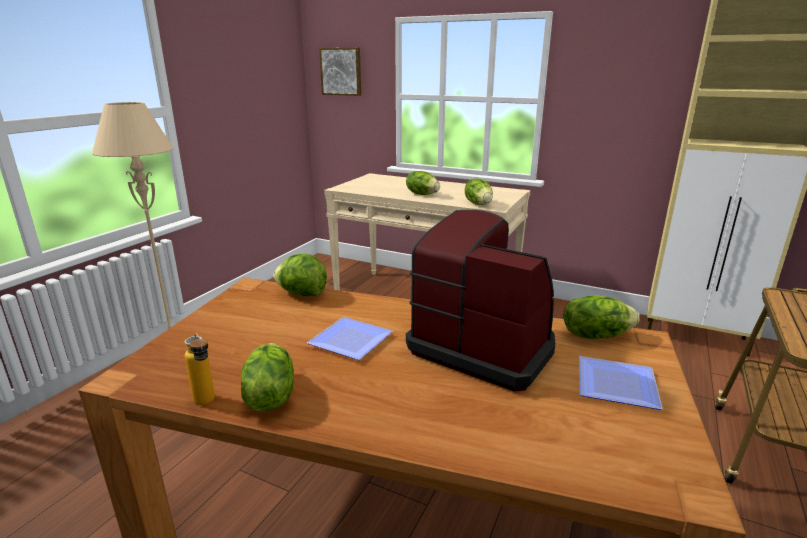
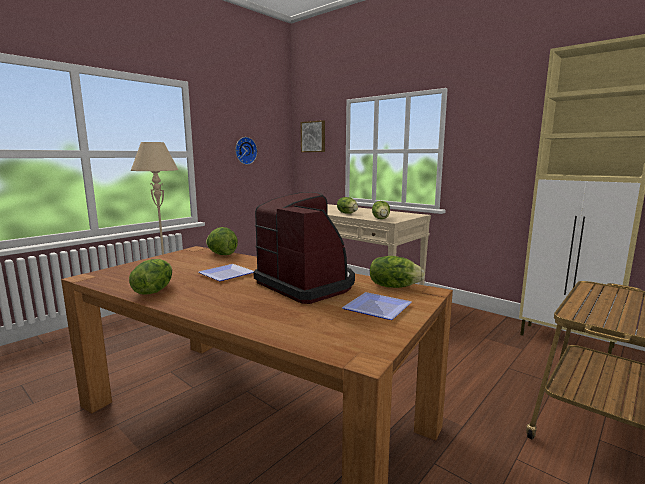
camera: 15 degrees right, 10 degrees down
bottle [185,333,215,405] -> none
none -> wall clock [235,137,257,165]

